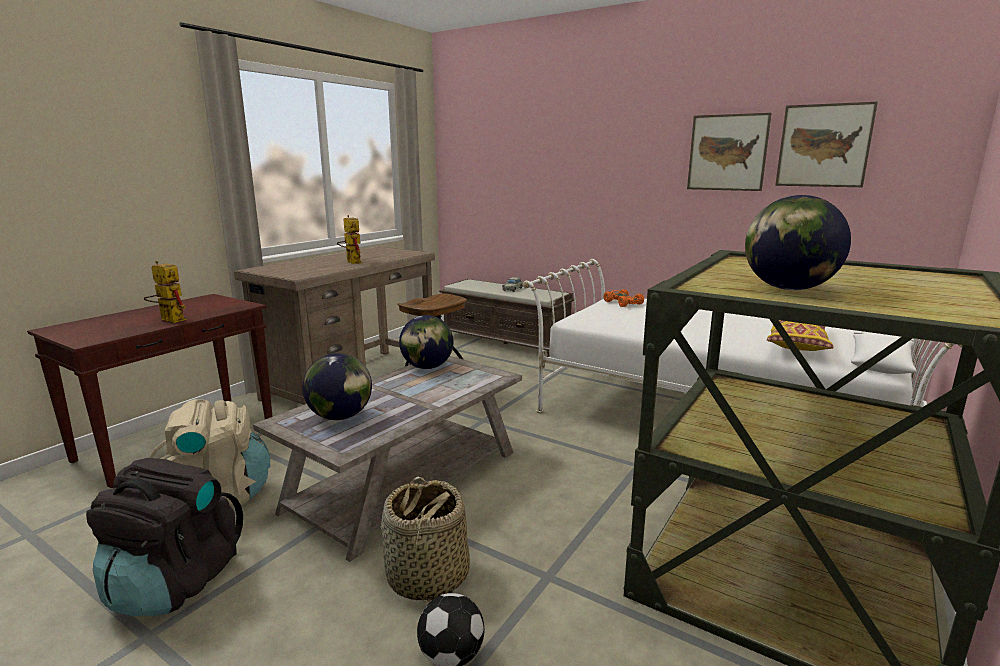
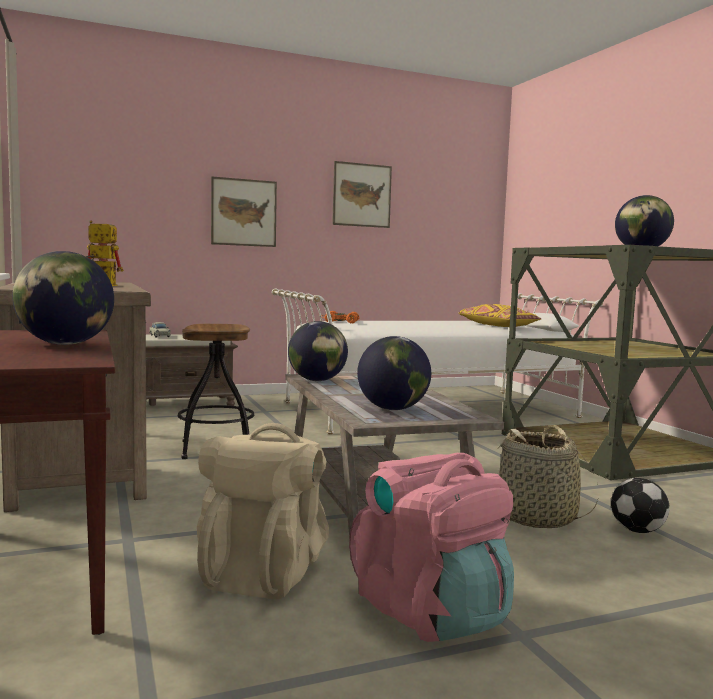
camera: 55 degrees left, 10 degrees down
black backpack [86,458,243,616] -> pink backpack [349,453,514,642]
toy robot [144,261,187,323] -> globe [12,251,114,345]
picture [775,102,878,187] -> picture moved to [211,177,277,247]

